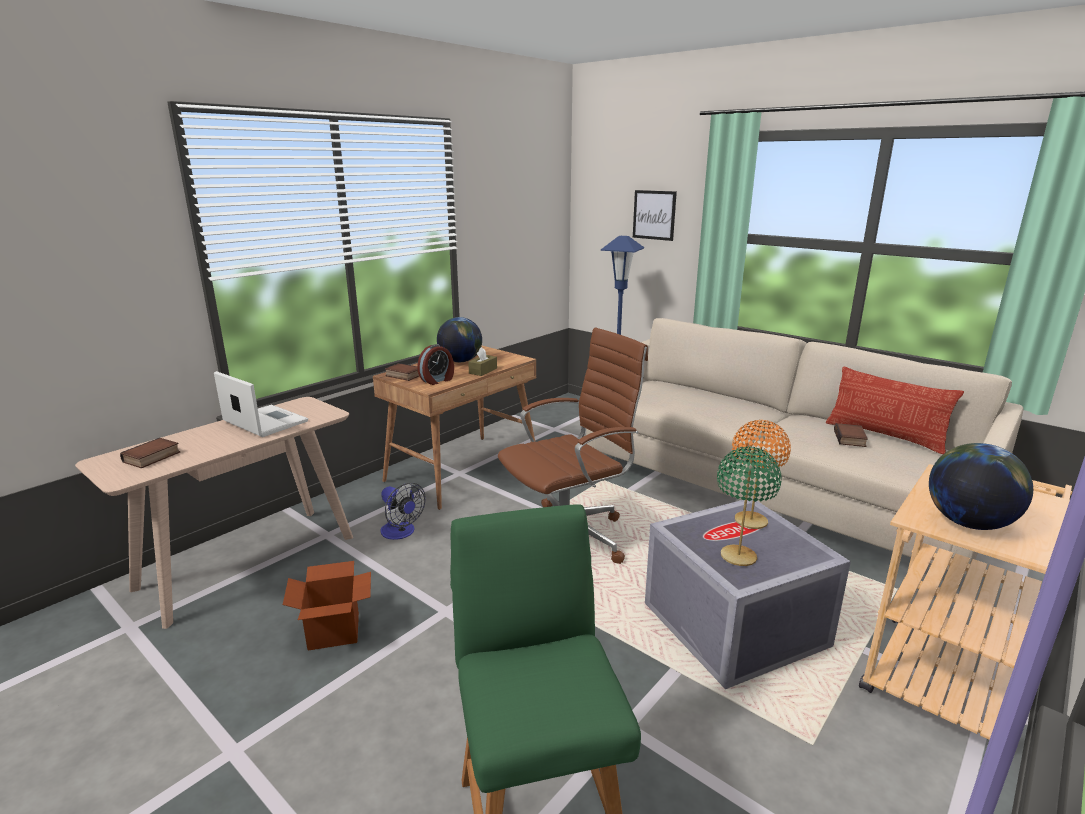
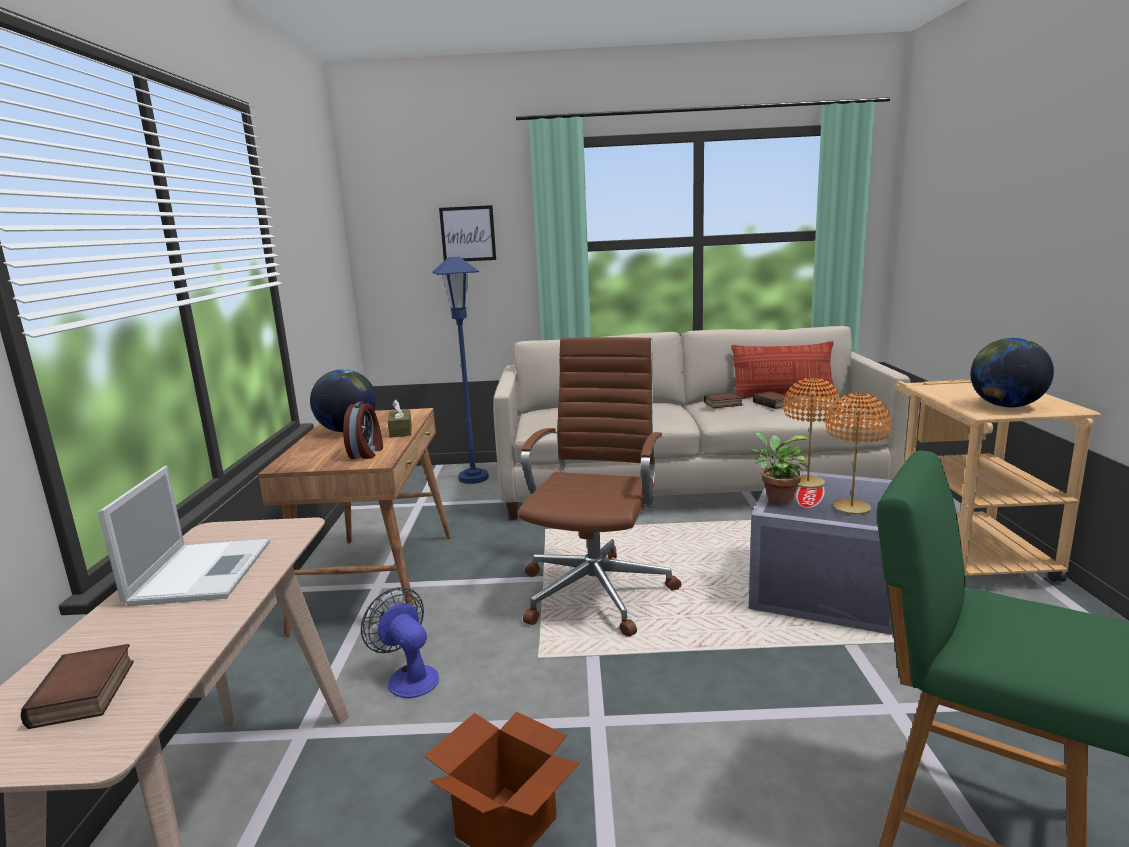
camera: 40 degrees left, 5 degrees down
laptop [214,371,308,437] -> laptop turned 90 degrees clockwise [98,466,270,606]
fan [380,483,426,540] -> fan turned 135 degrees counterclockwise [361,587,439,698]
book [385,363,419,381] -> book moved to [704,392,743,408]
green table lamp [717,446,782,566] -> orange table lamp [825,393,891,515]
none -> potted plant [752,432,809,505]

